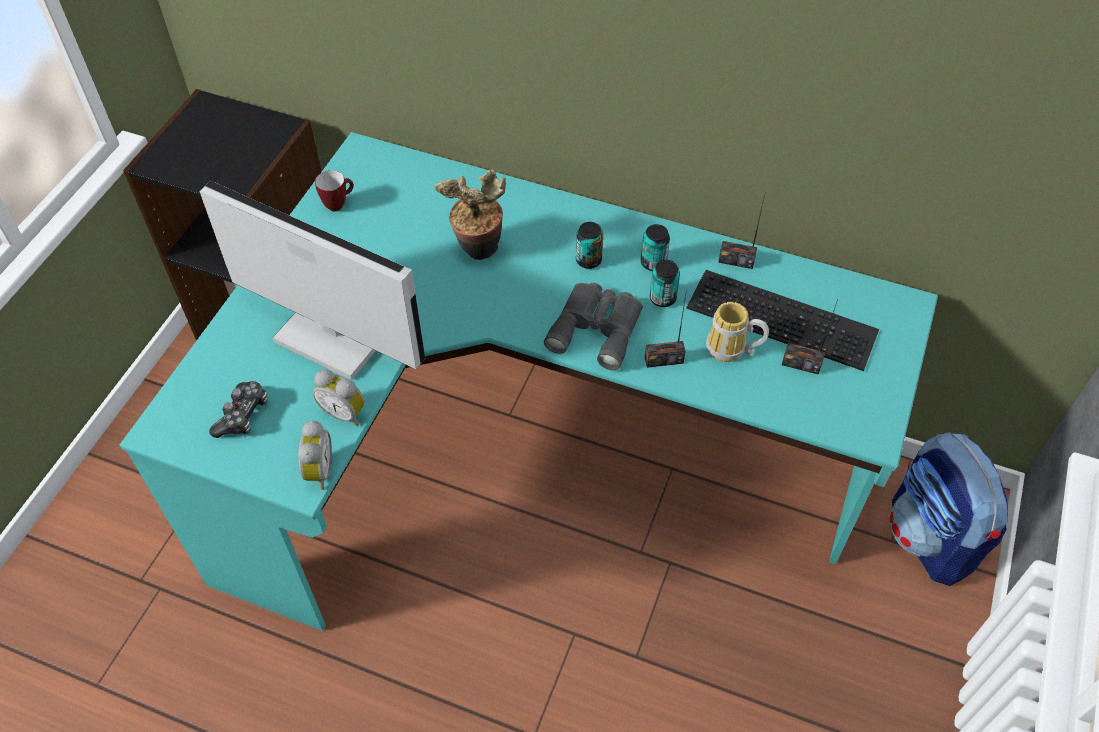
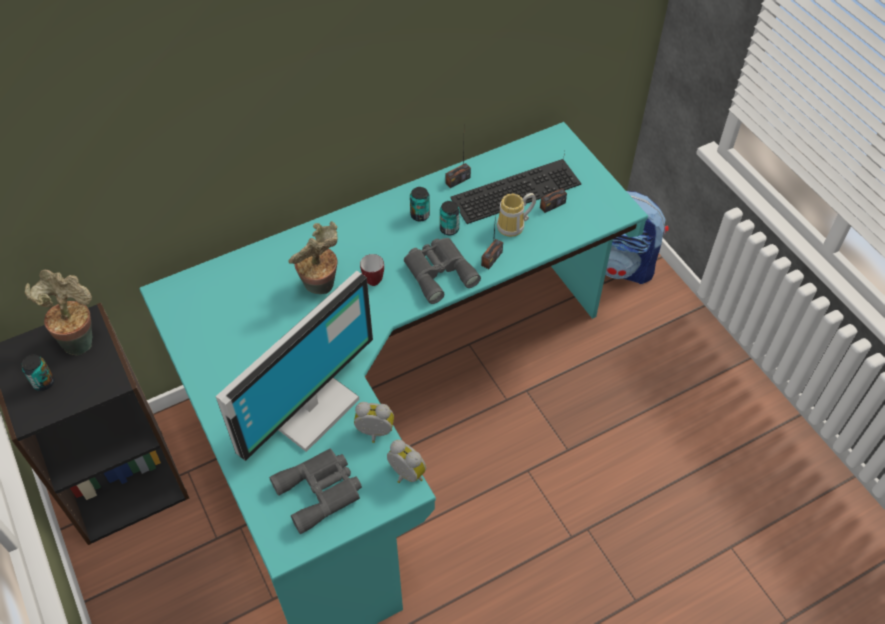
camera: 50 degrees left, 0 degrees up
monitor [199,181,425,380] -> monitor turned 150 degrees clockwise [215,271,373,461]
game controller [209,381,268,438] -> grey binoculars [269,449,362,534]
alarm clock [313,369,365,426] -> alarm clock turned 150 degrees counterclockwise [354,402,394,443]
mug [315,170,354,211] -> mug moved to [360,254,384,286]
can [576,222,603,269] -> can moved to [22,354,55,391]
none -> potted plant [25,270,92,356]

